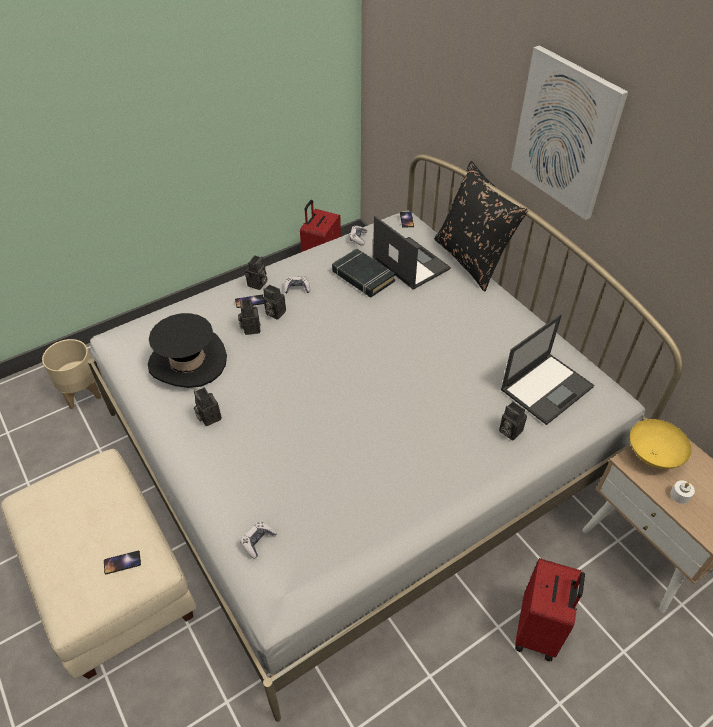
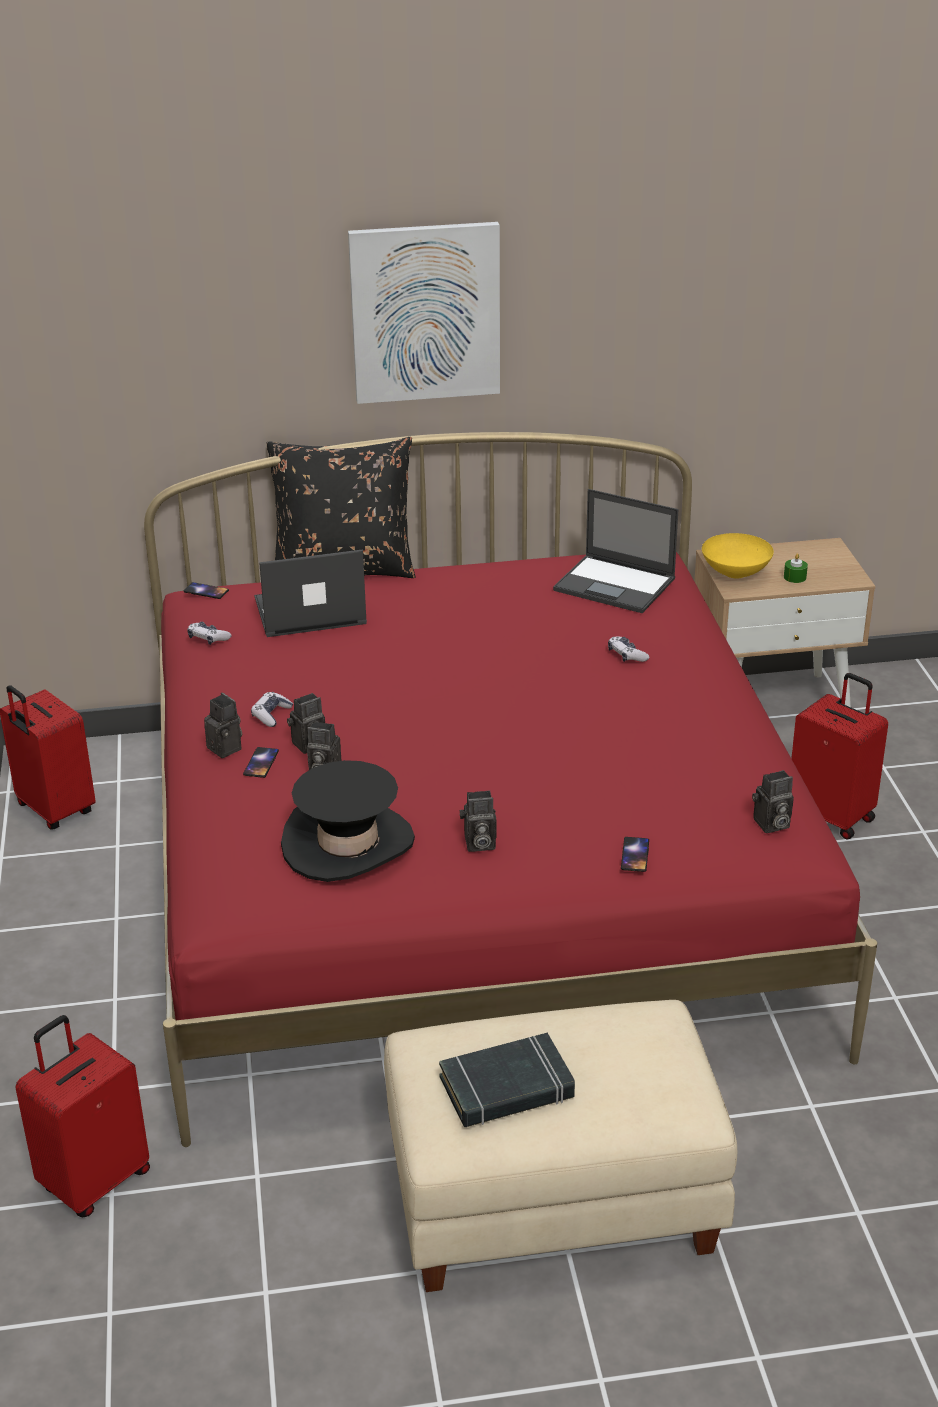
camera: 65 degrees left, 15 degrees down
beige planter [42,339,101,409] -> red suitcase [15,1015,150,1217]
white bed [88,154,683,722] -> red bed [144,432,877,1147]
phone [104,551,141,574] -> phone moved to [621,837,649,872]
game controller [240,521,277,559] -> game controller moved to [608,636,649,662]
black book [332,248,396,297] -> black book moved to [439,1033,575,1127]
camera [499,402,527,440] -> camera moved to [752,770,794,833]
laptop [501,314,594,425] -> laptop turned 135 degrees clockwise [553,489,678,613]
white candle [670,480,695,504] -> green candle [784,554,808,583]

